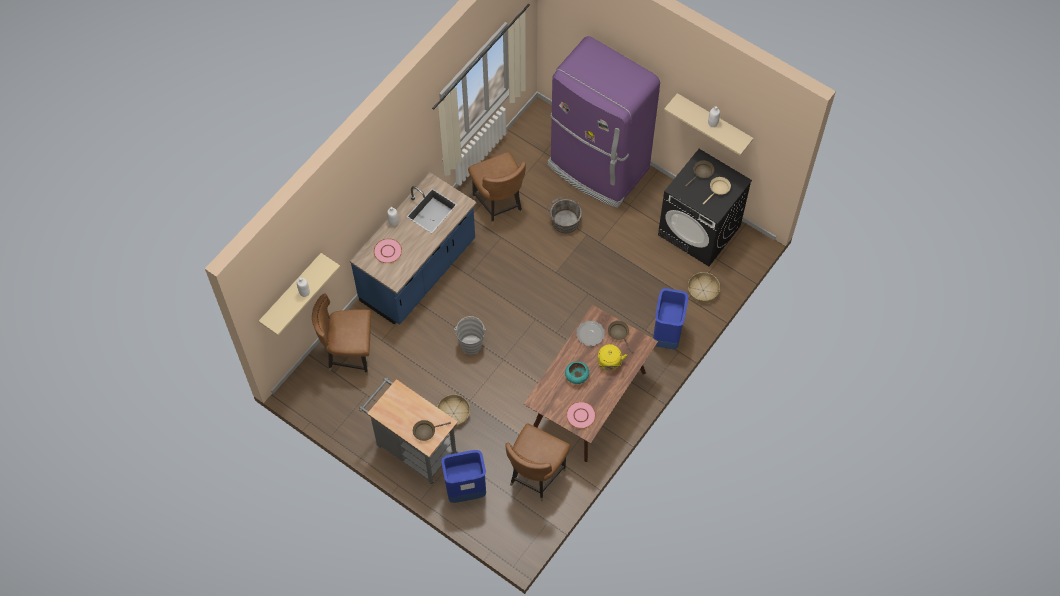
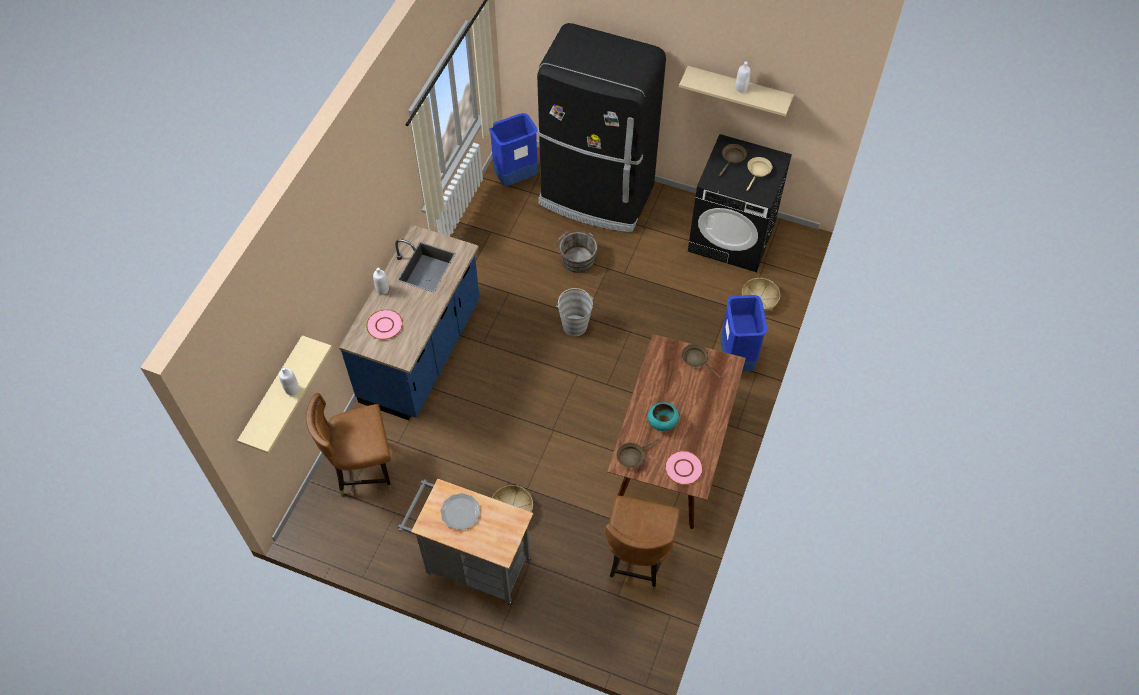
camera: 15 degrees left, 5 degrees down
brown frying pan [413,420,451,441] -> brown frying pan moved to [617,438,660,468]
blue trash can [441,450,486,503] -> blue trash can moved to [489,113,538,186]
grey bucket [454,316,486,354] -> grey bucket moved to [556,288,594,336]
brown chair [468,152,526,226] -> none
purple fridge [548,36,660,208] -> black fridge [537,23,666,232]
plate [576,321,605,346] -> plate moved to [440,493,480,530]
yellow kettle [598,344,627,371] -> none

